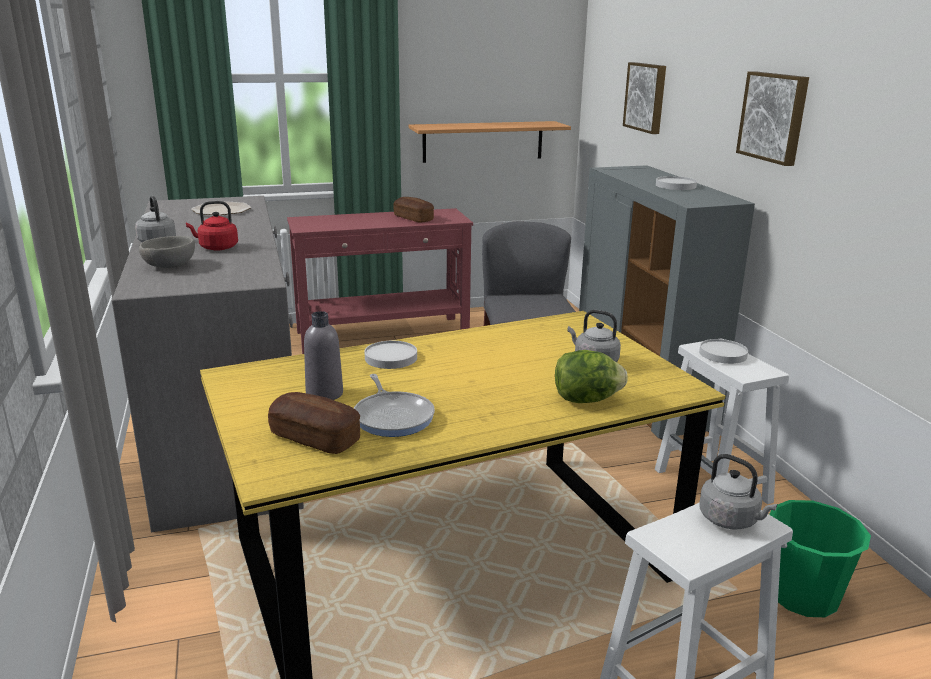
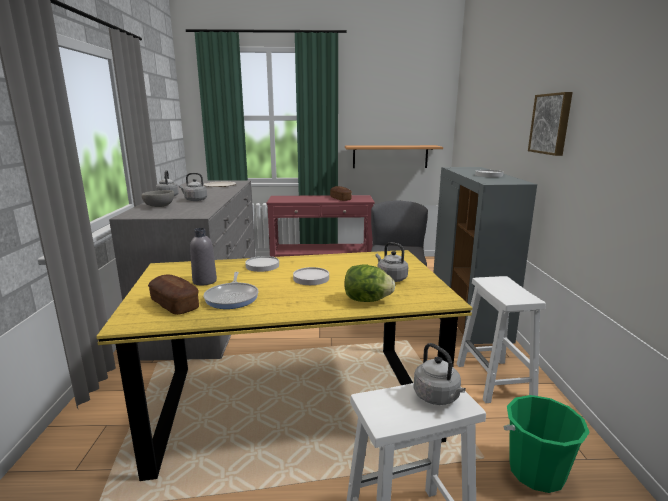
camera: 15 degrees right, 5 degrees down
red kettle [186,201,238,250] -> grey kettle [179,173,207,201]
picture [623,62,666,134] -> none
white plate [699,339,748,364] -> white plate moved to [293,267,329,285]

